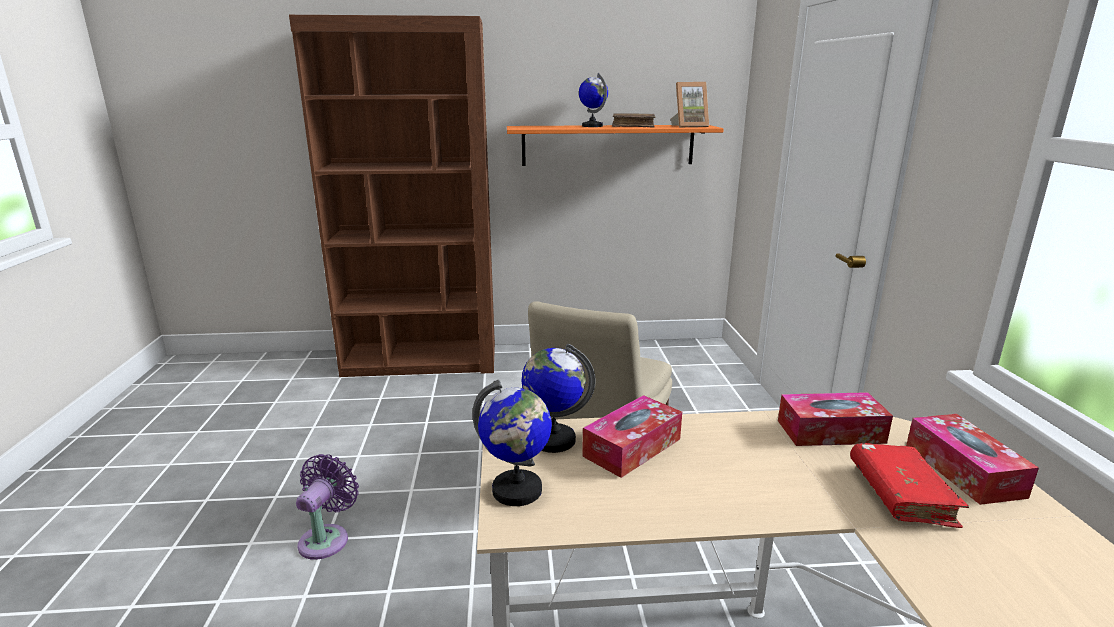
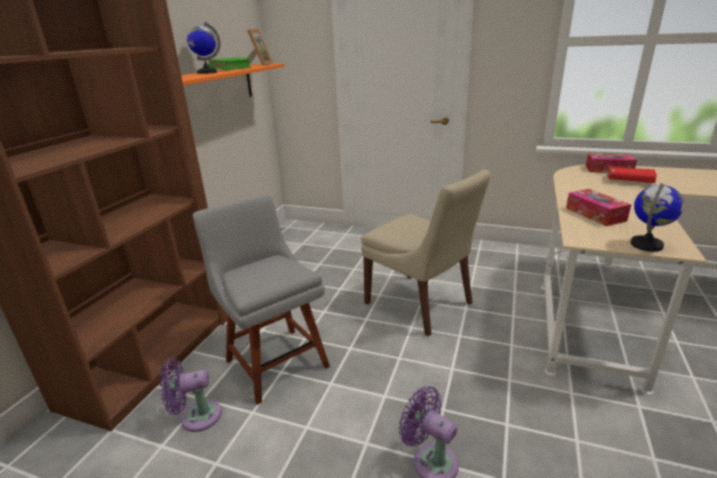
camera: 65 degrees left, 5 degrees up
globe [522,344,596,453] -> none
brown book [612,113,655,128] -> green book [209,57,251,71]
tissue box [778,392,893,446] -> none
none -> purple fan [160,358,221,432]
none -> grey chair [193,194,330,405]

